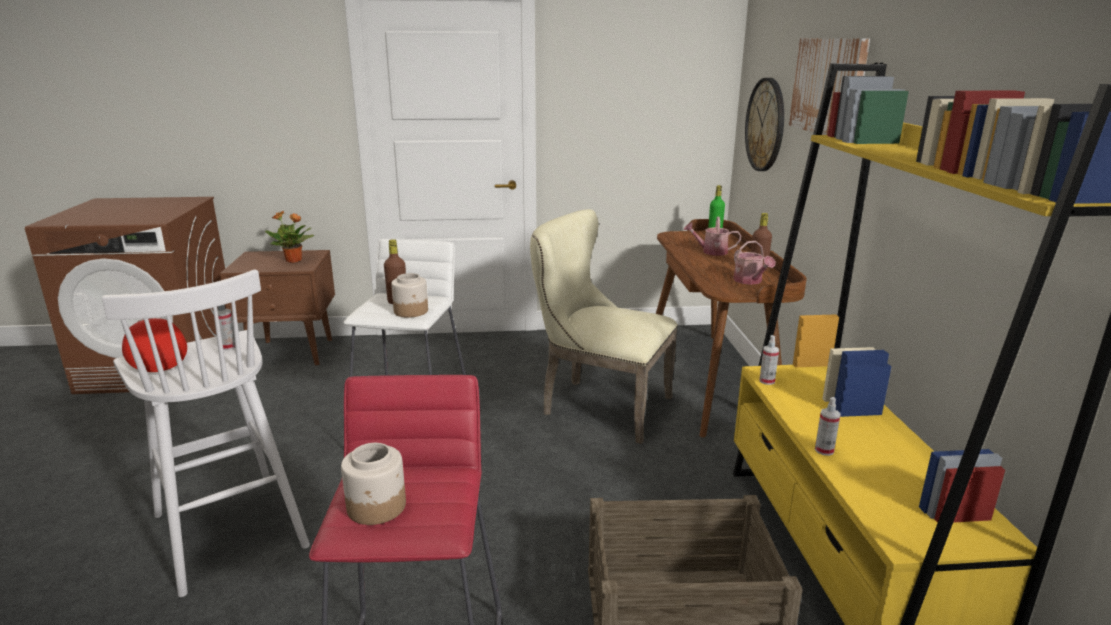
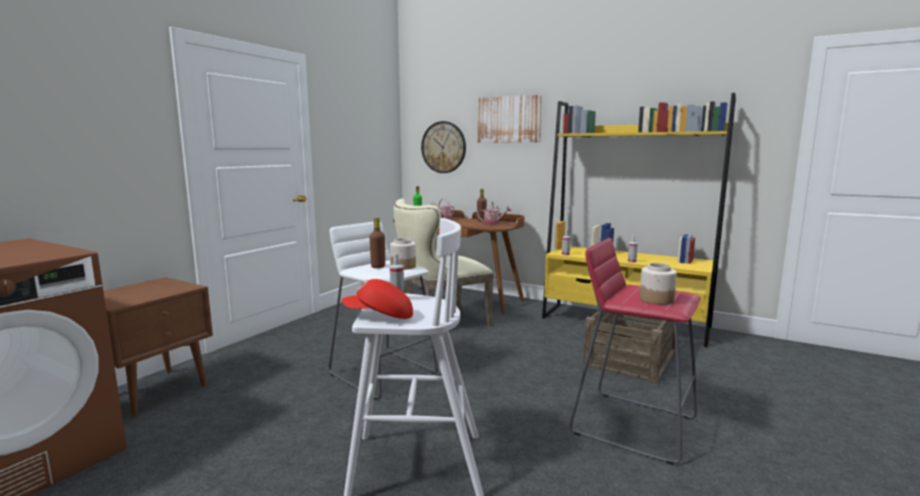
camera: 55 degrees left, 10 degrees down
potted plant [265,211,314,263] -> none

